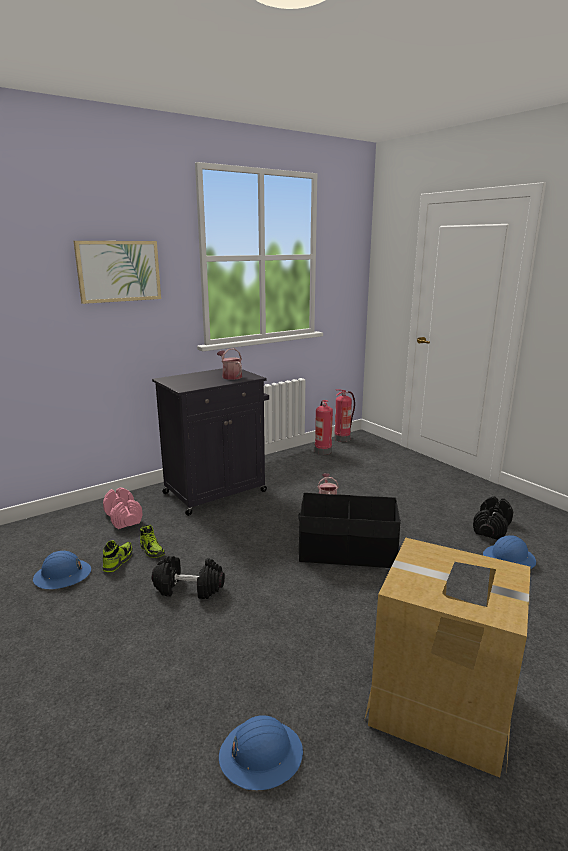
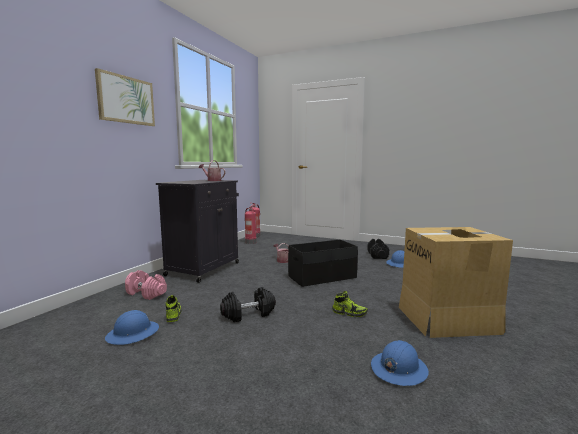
camera: 30 degrees left, 10 degrees down
shoe [140,525,165,558] -> shoe moved to [332,291,368,317]

